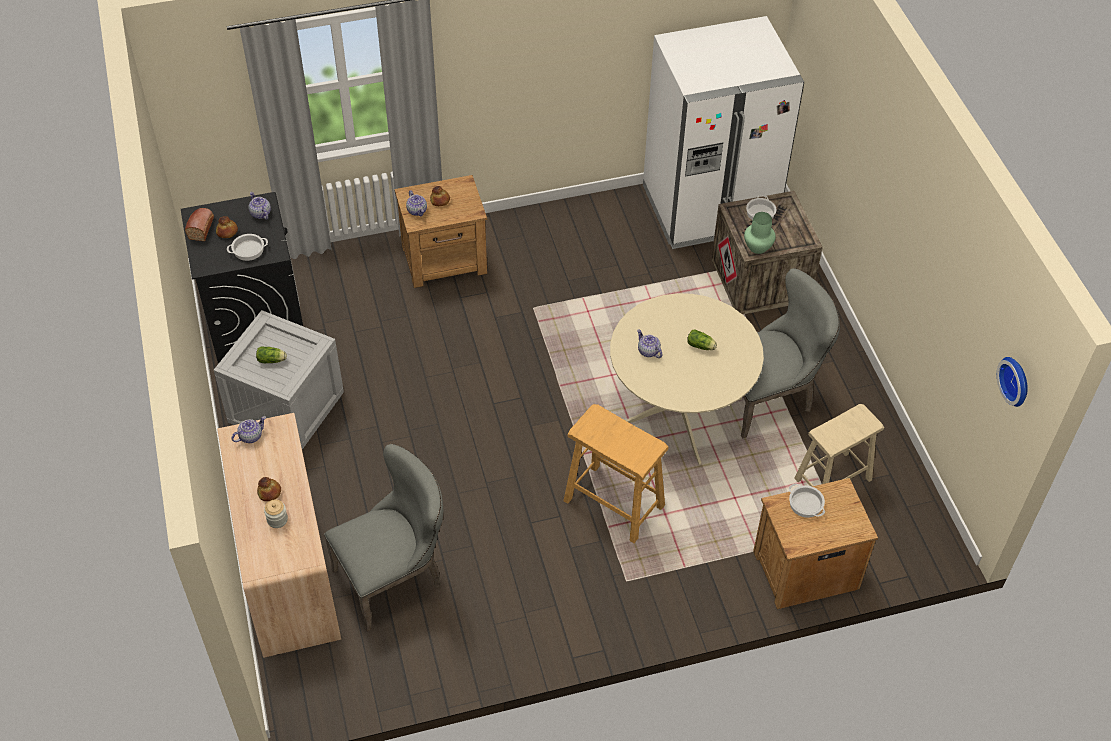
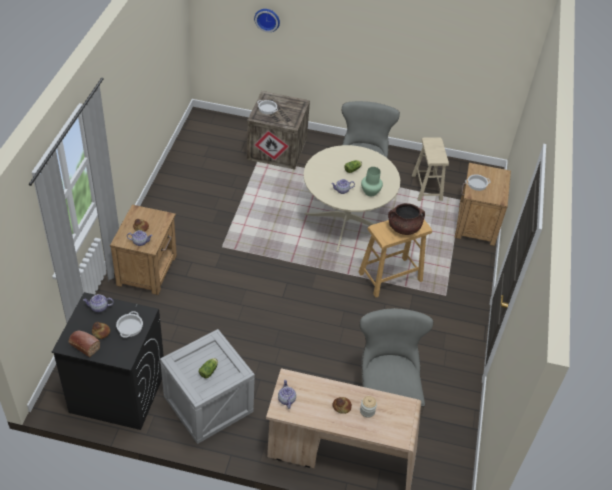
camera: 65 degrees left, 5 degrees down
white fridge [643,16,804,249] -> none
green vase [744,212,776,254] -> green vase moved to [361,167,383,196]
wall clock [997,357,1028,407] -> wall clock moved to [254,9,280,32]
none -> brown cooking pot [388,203,425,235]

